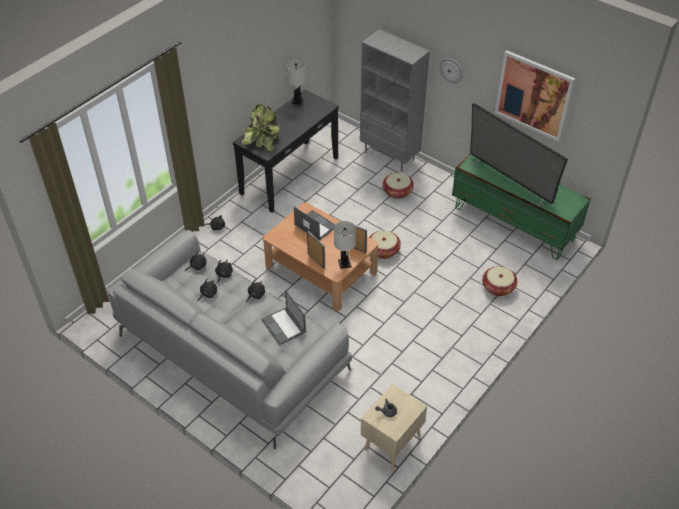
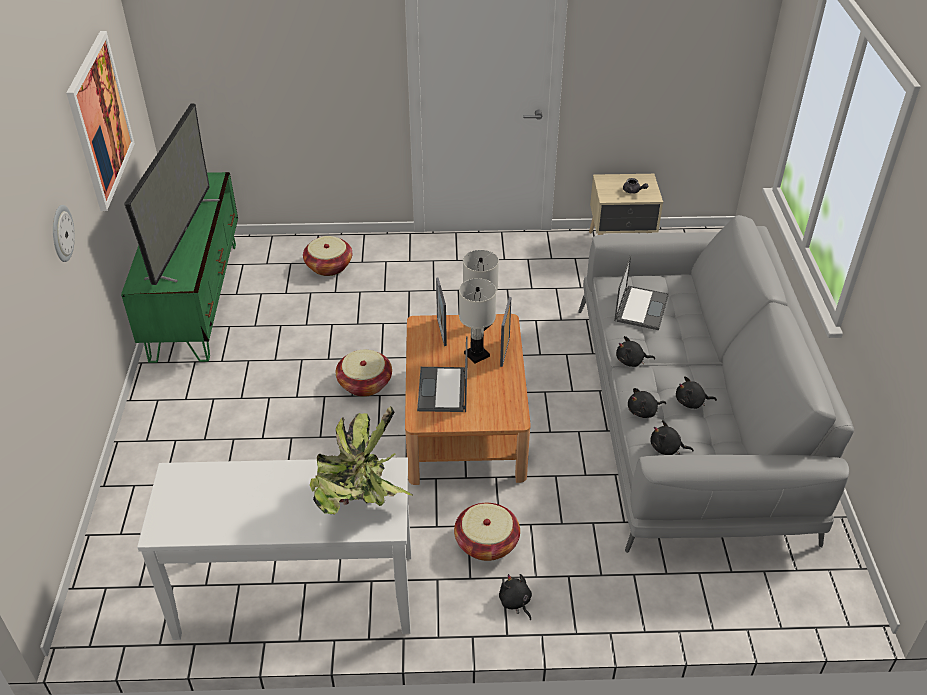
camera: 130 degrees left, 5 degrees down
black console table [233,89,339,213] -> white console table [137,457,411,640]
white table lamp [287,59,306,105] -> white table lamp moved to [459,278,496,364]
grey bookcase [360,29,430,172] -> none
basket [382,173,414,199] -> basket moved to [454,503,520,561]

